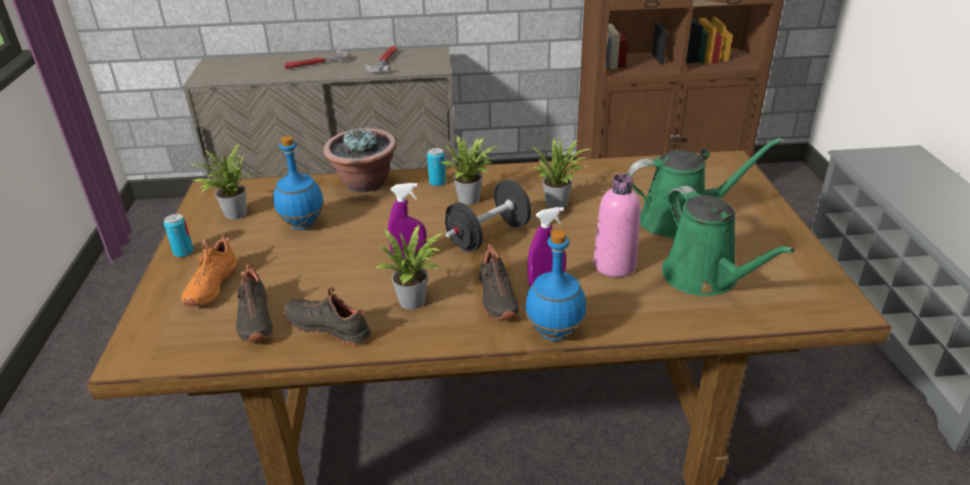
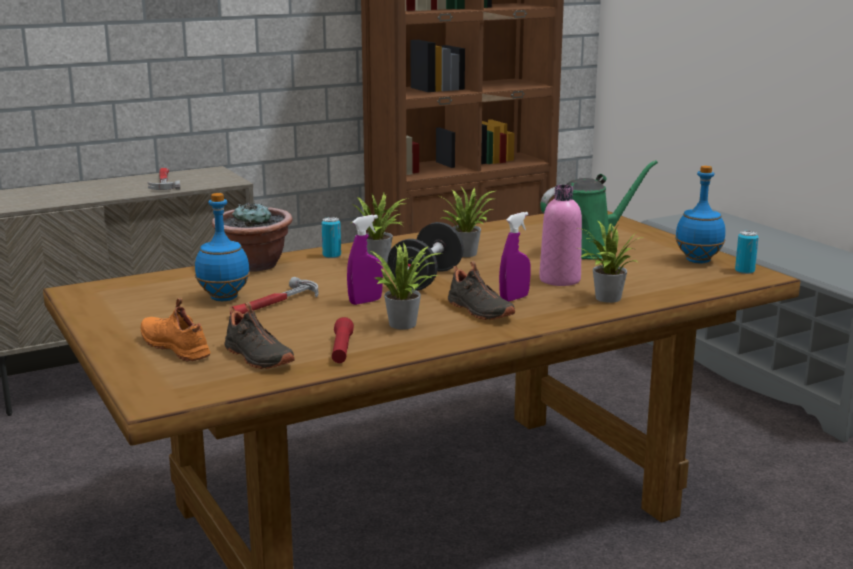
camera: 25 degrees left, 15 degrees down
can [164,214,194,257] -> can moved to [735,231,759,274]
orange shoe [182,235,239,306] -> orange shoe turned 150 degrees clockwise [141,298,210,361]
potted plant [189,143,254,219] -> potted plant moved to [578,220,643,303]
hammer [284,49,348,69] -> hammer moved to [230,277,318,315]
black shoe [284,287,371,345] -> red flashlight [332,317,354,363]
blue bottle [525,230,586,341] -> blue bottle moved to [675,166,726,263]
green watering can [662,186,795,296] -> none

